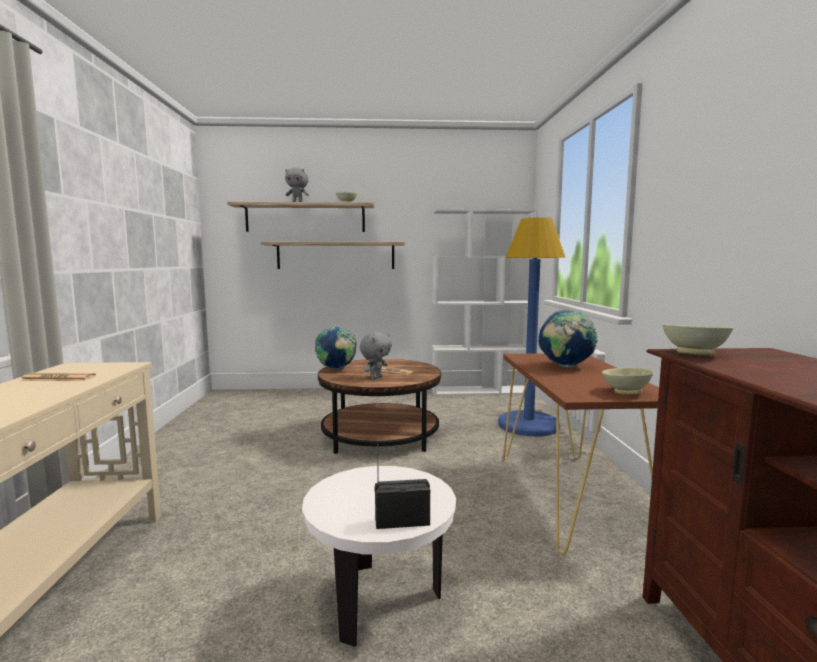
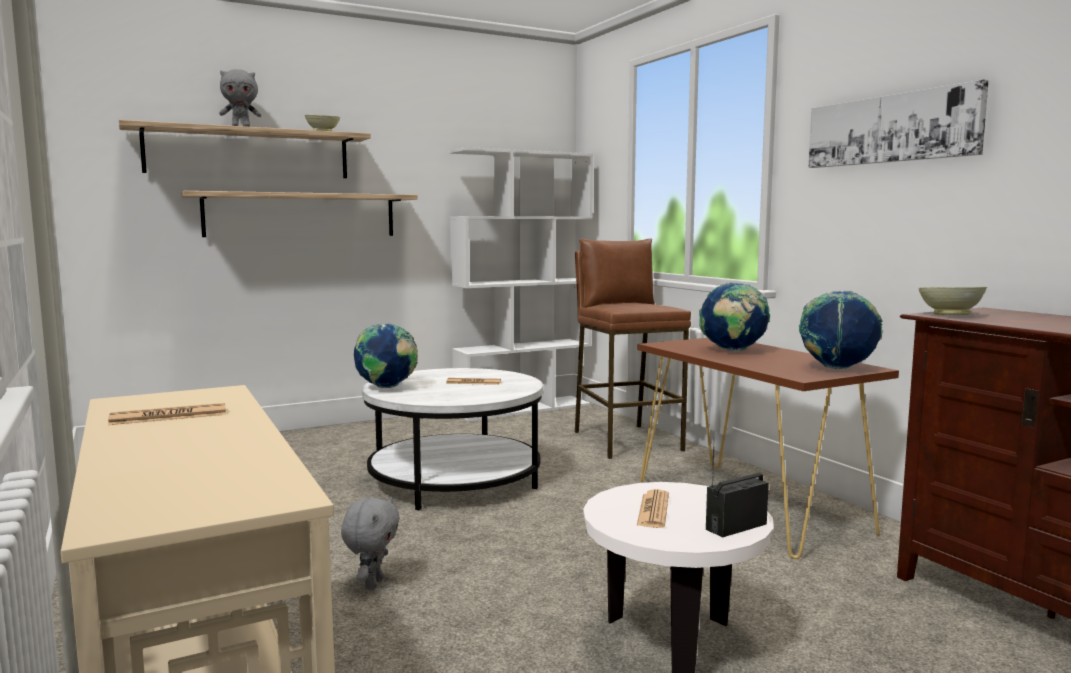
camera: 25 degrees left, 0 degrees up
brown coffee table [318,359,441,454] -> white coffee table [362,368,543,510]
grey plush toy [360,332,392,380] -> grey plush toy moved to [341,497,400,590]
blue floor lamp [498,217,566,436] -> brown stool [575,238,691,459]
beige bowl [602,368,654,395] -> globe [799,290,883,369]
none -> newspaper [637,489,669,528]
none -> picture [809,80,989,168]

